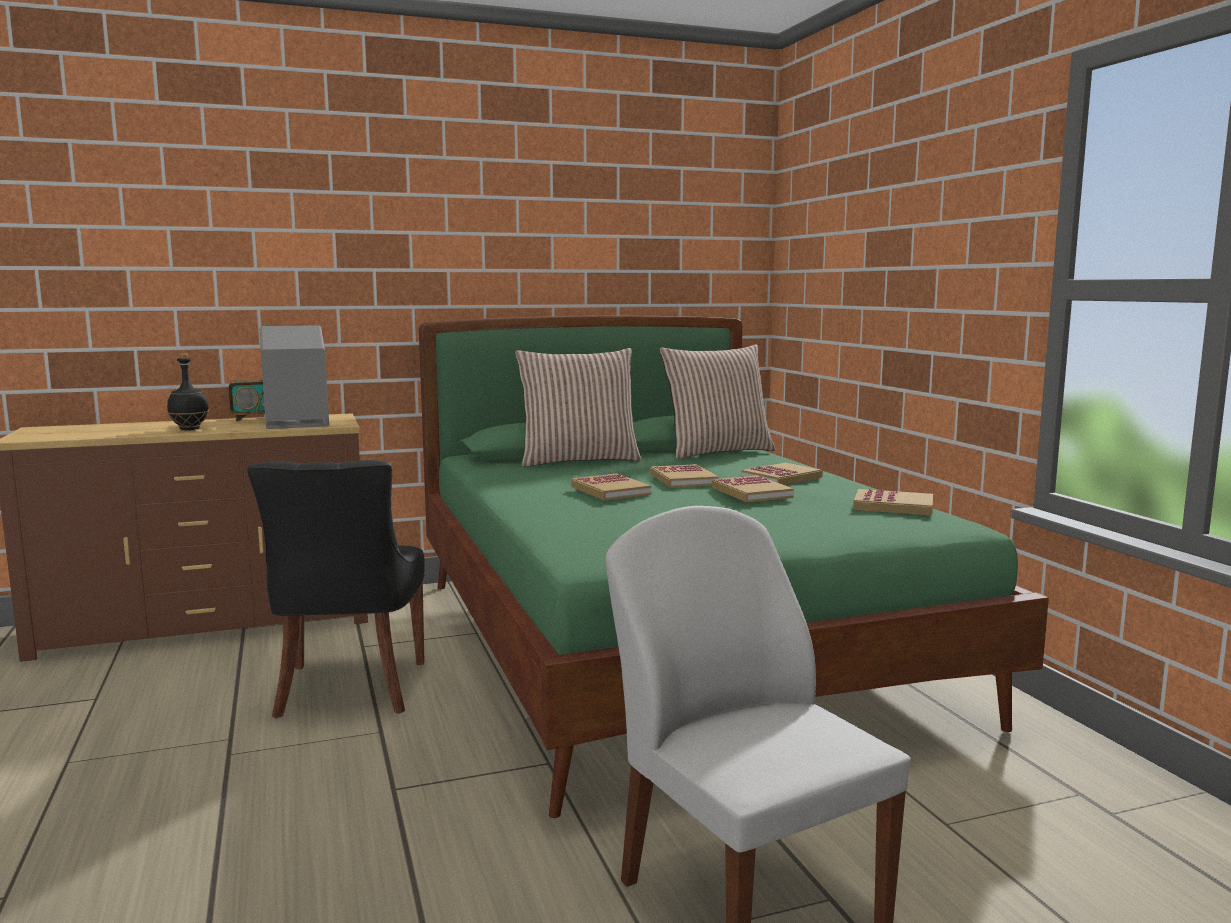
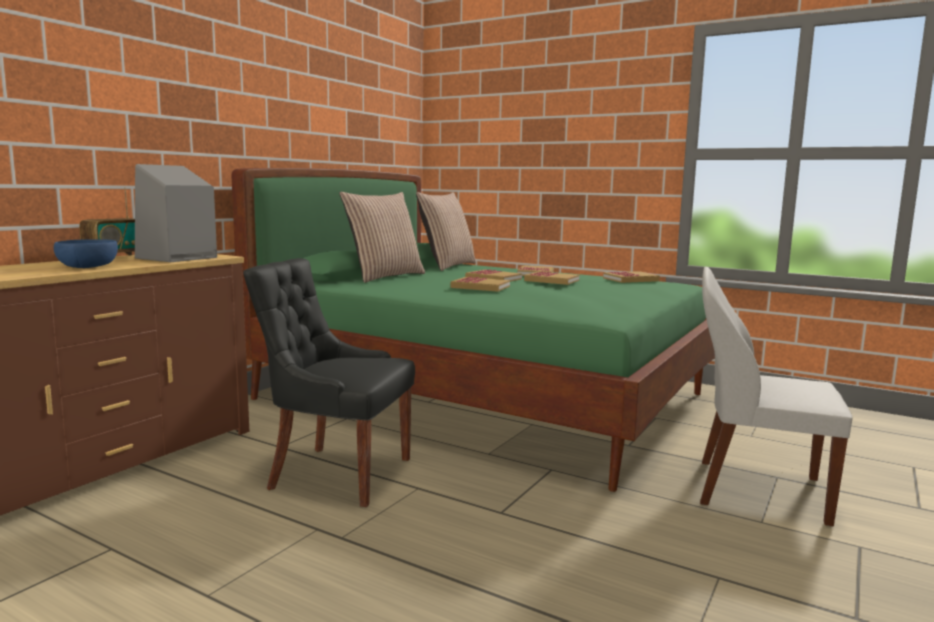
camera: 40 degrees left, 0 degrees up
black bottle [167,354,209,430] -> blue bowl [54,239,118,268]
black chair [247,460,425,719] -> black chair turned 150 degrees clockwise [243,258,415,507]

